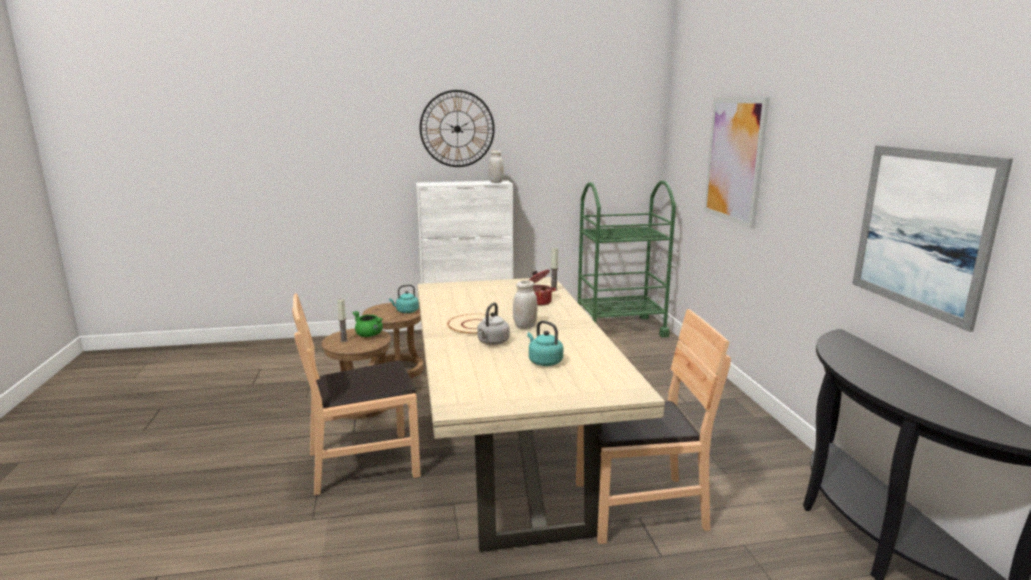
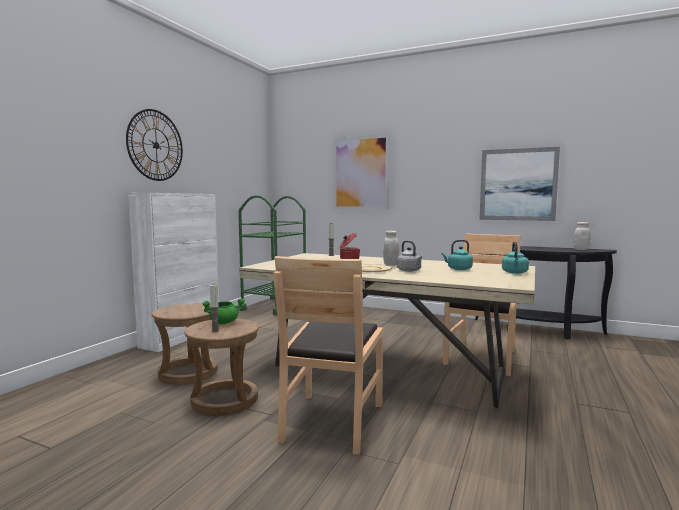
camera: 55 degrees left, 10 degrees down
turquoise kettle [389,284,419,313] -> turquoise kettle moved to [502,241,529,274]
white jar [488,150,504,183] -> white jar moved to [574,222,591,250]

